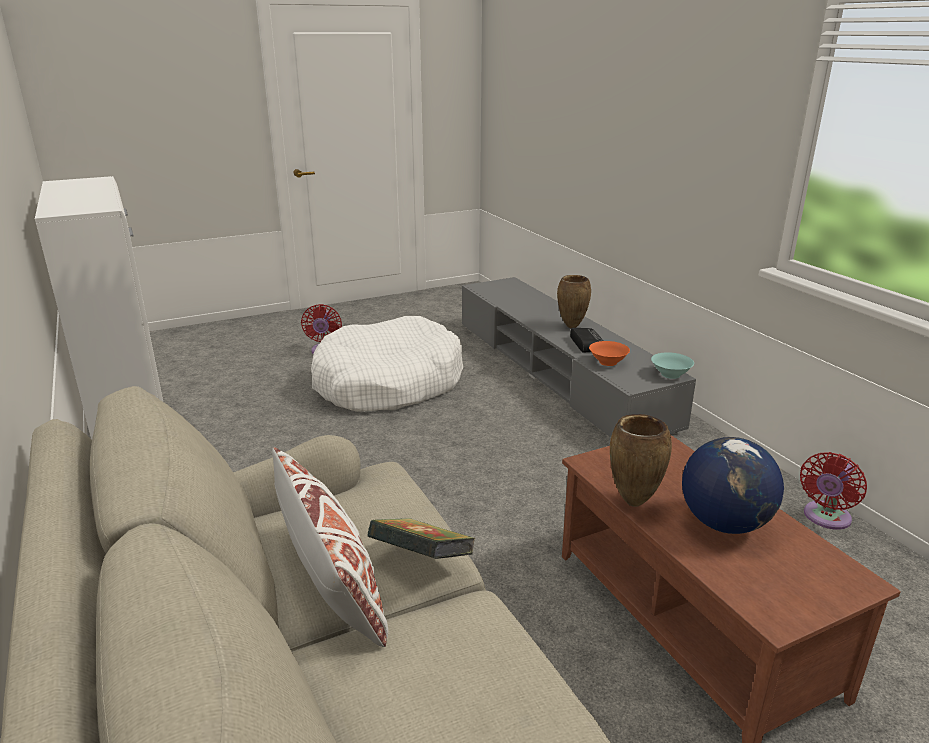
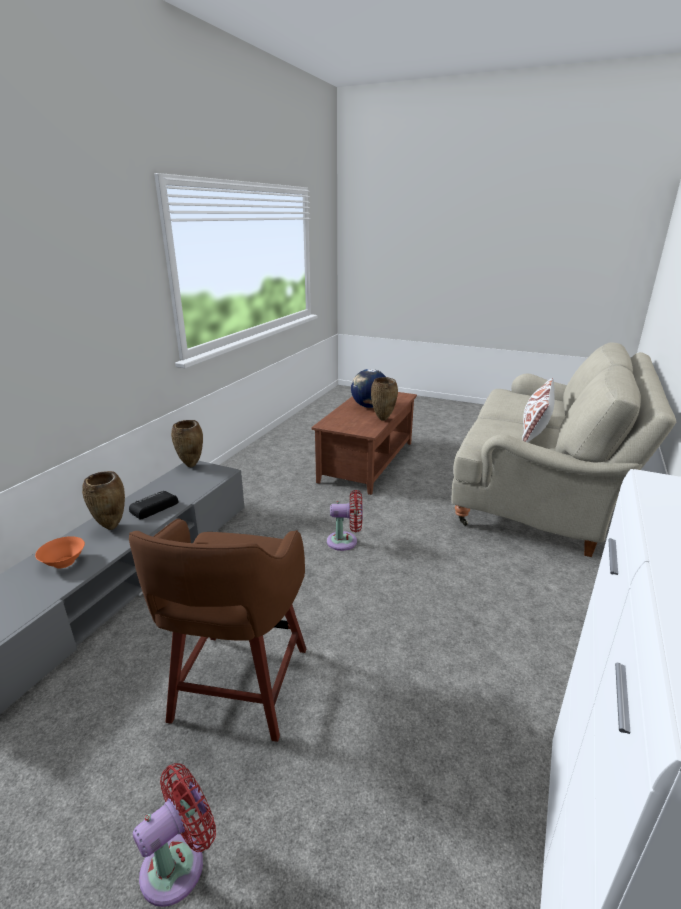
camera: 130 degrees left, 0 degrees up
white dog bed [311,316,463,412] -> brown stool [129,518,306,742]
book [368,518,475,559] -> none
orange bowl [589,341,630,366] -> orange bowl moved to [35,536,85,569]
turquoise bowl [651,352,694,379] -> brown vase [171,420,203,467]
red fan [800,452,867,530] -> red fan moved to [327,490,363,551]

